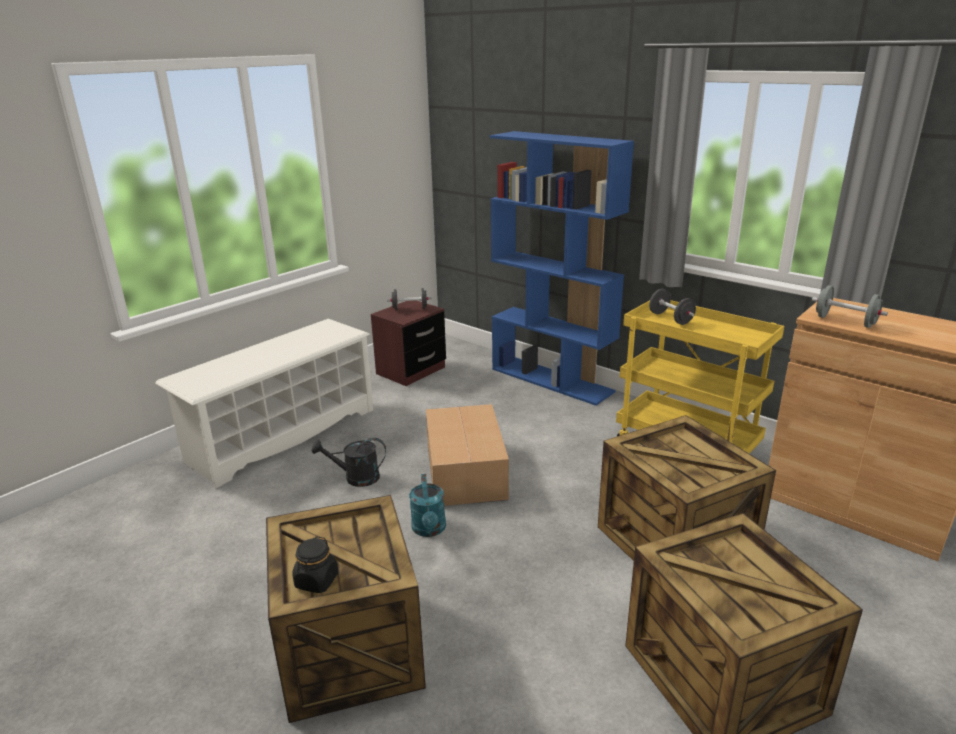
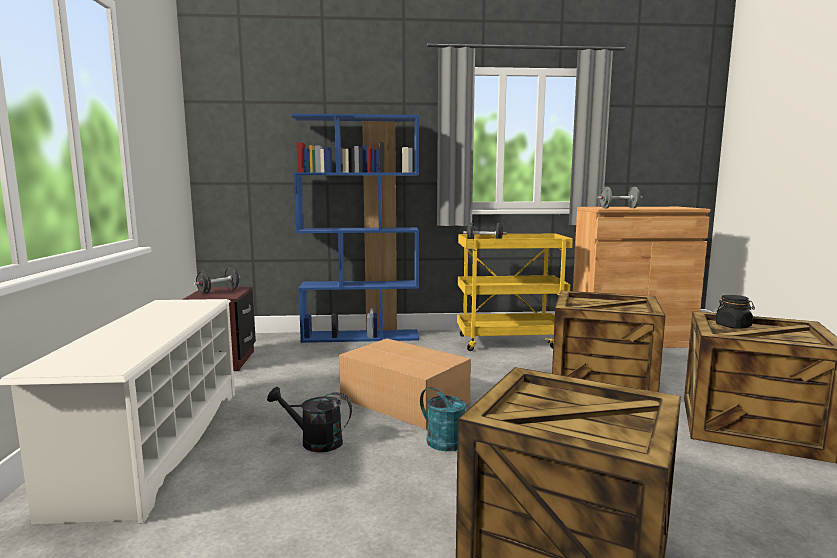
camera: 45 degrees left, 15 degrees down
black jar [292,536,338,593] -> black jar moved to [716,295,755,329]
black watering can [312,438,386,487] -> black watering can turned 60 degrees clockwise [267,387,352,452]

